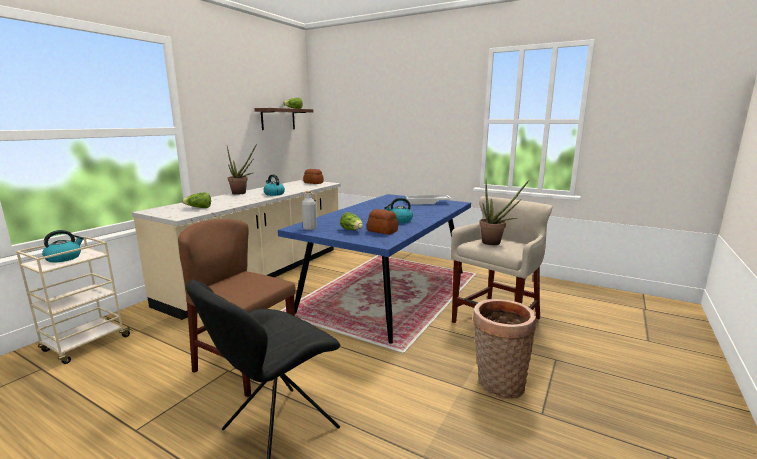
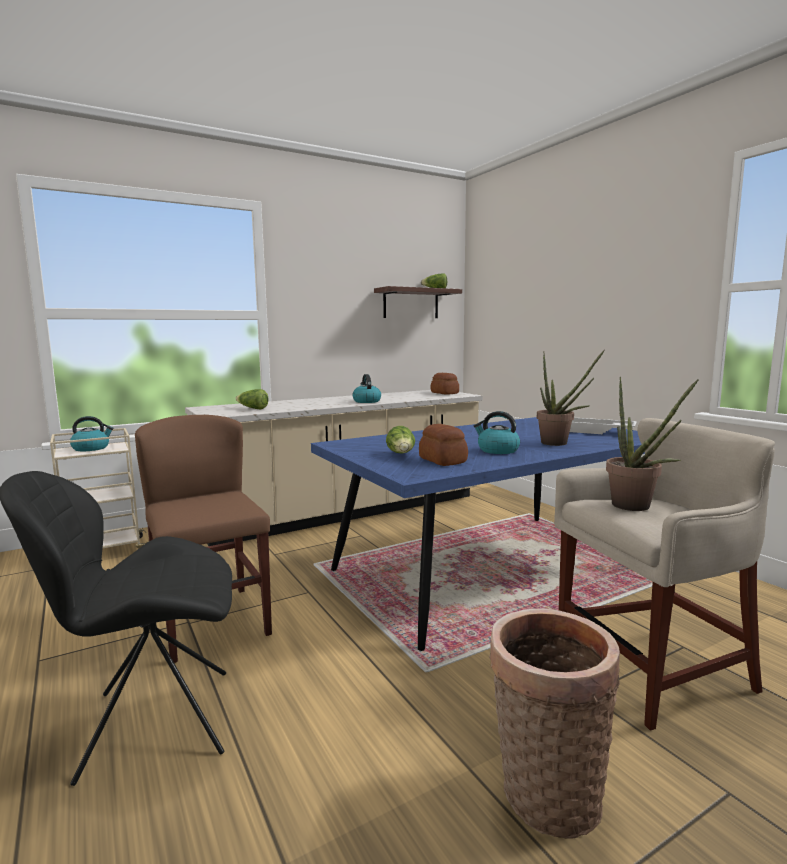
camera: 30 degrees right, 5 degrees down
potted plant [227,144,257,195] -> potted plant moved to [537,350,605,446]
grey bottle [302,191,317,230] -> none

